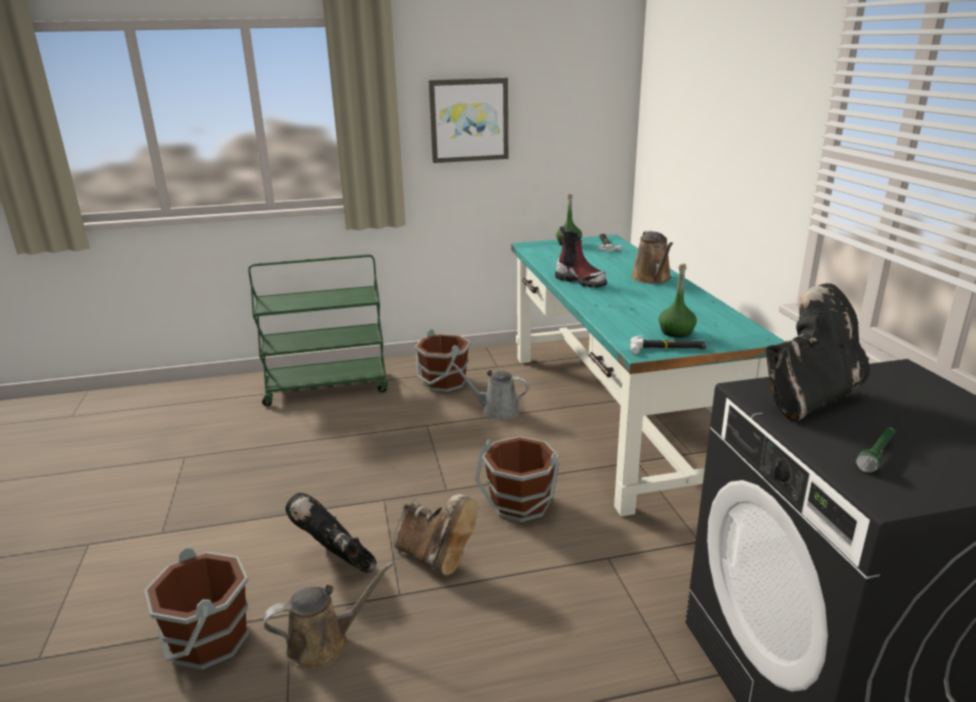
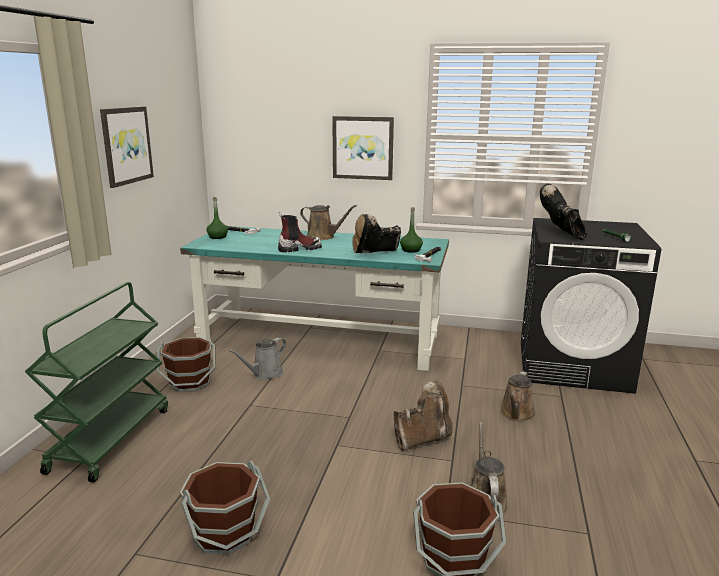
camera: 65 degrees left, 5 degrees down
black boot [285,493,376,573] -> black boot moved to [353,214,401,253]
brown bucket [475,436,559,522] -> brown bucket moved to [180,461,270,555]
none -> picture [332,116,394,180]
none -> brown watering can [500,371,535,421]

